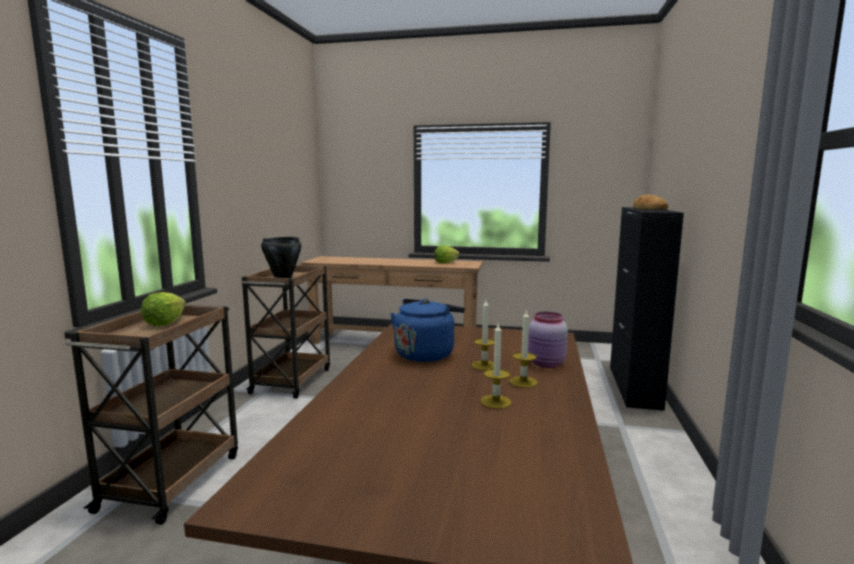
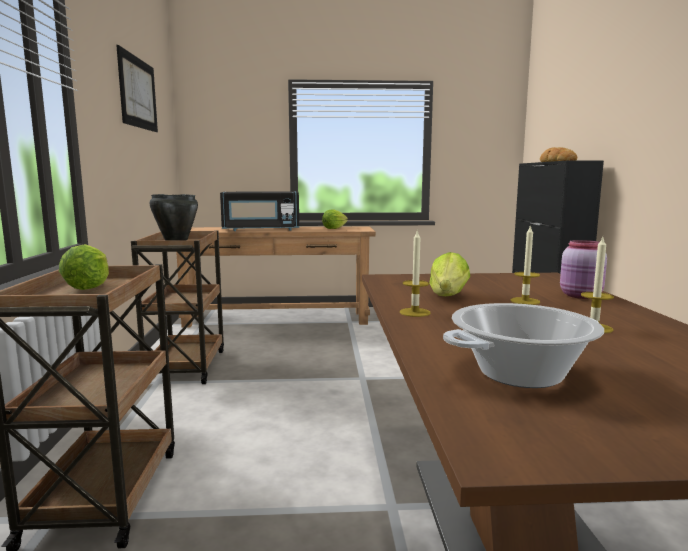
camera: 15 degrees left, 0 degrees up
blue kettle [390,299,465,362] -> lettuce [429,252,470,296]
candle [509,311,538,388] -> candle moved to [400,231,431,317]
none -> picture [116,45,158,132]
none -> black microwave [220,191,299,231]
none -> cooking pot [443,303,604,388]

